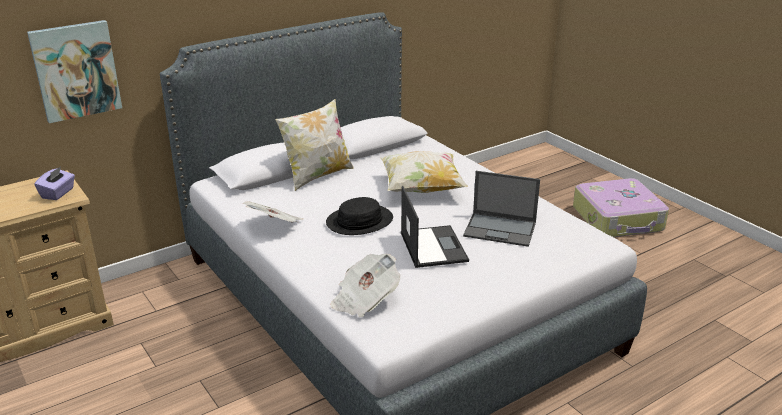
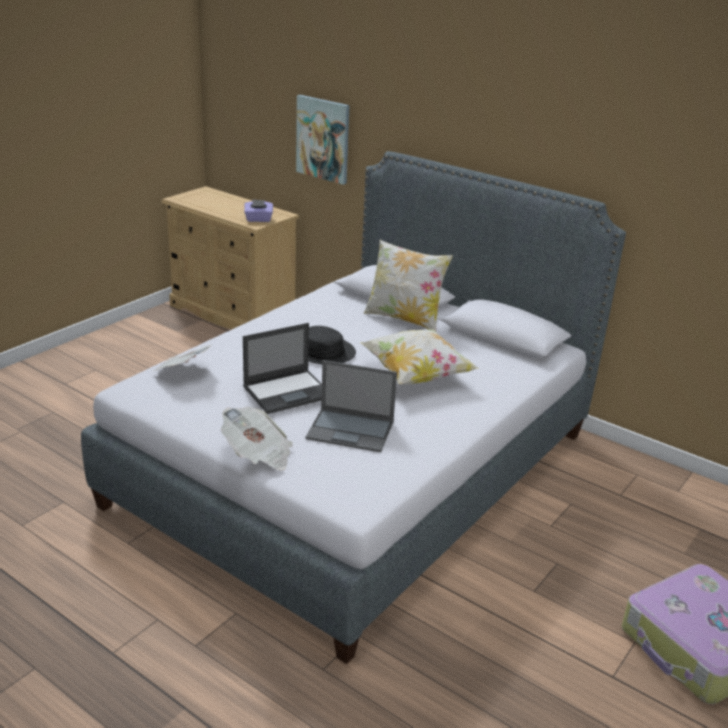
camera: 70 degrees right, 0 degrees up
newspaper [243,201,304,223] -> newspaper moved to [221,407,293,471]
laptop [463,171,540,247] -> laptop turned 75 degrees counterclockwise [305,360,397,452]

